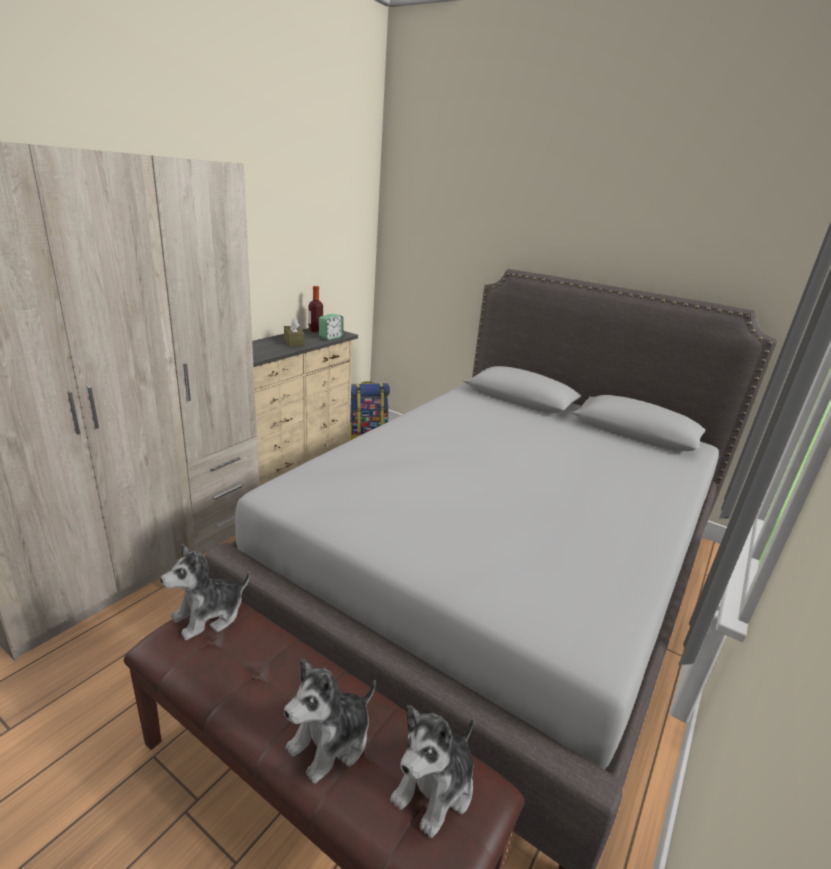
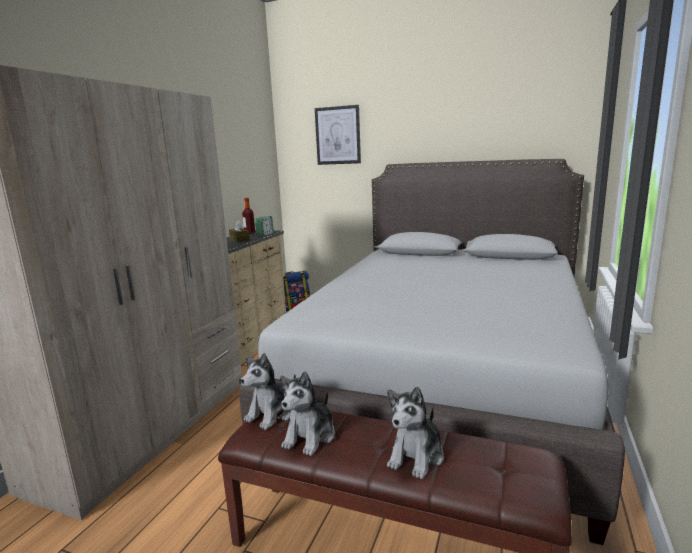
camera: 10 degrees left, 10 degrees down
plush toy [390,705,474,838] -> plush toy moved to [280,371,335,456]
none -> picture [315,105,361,165]

